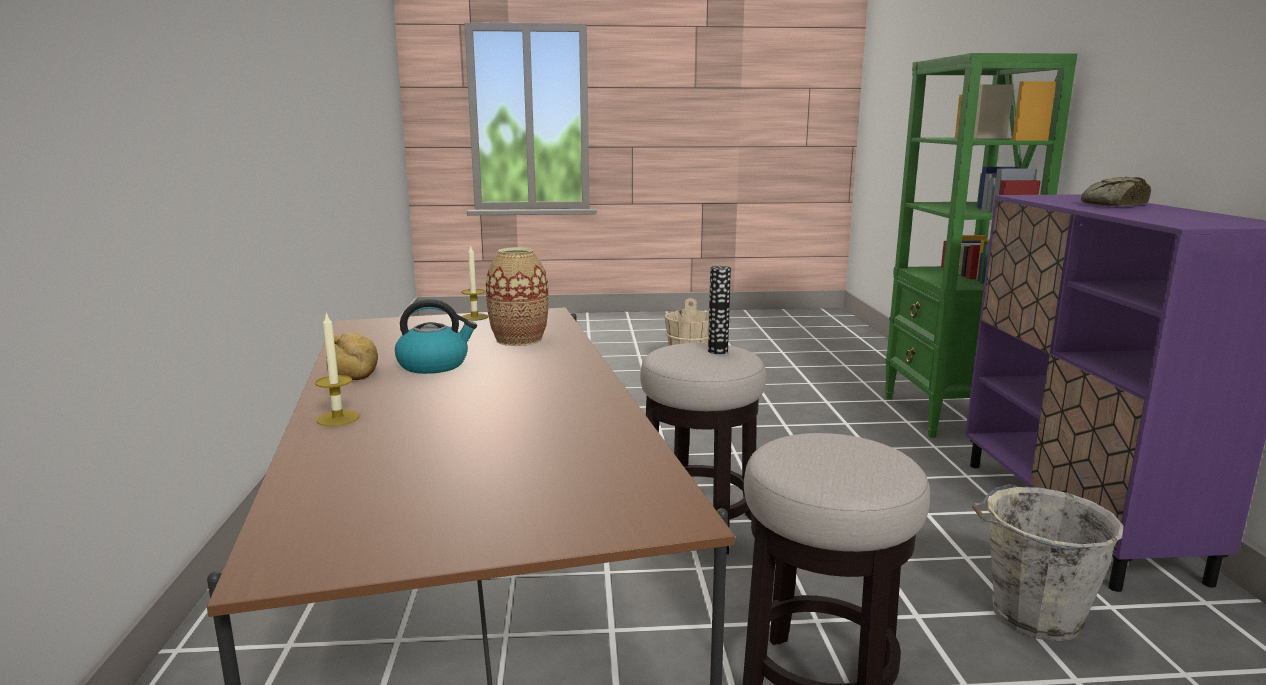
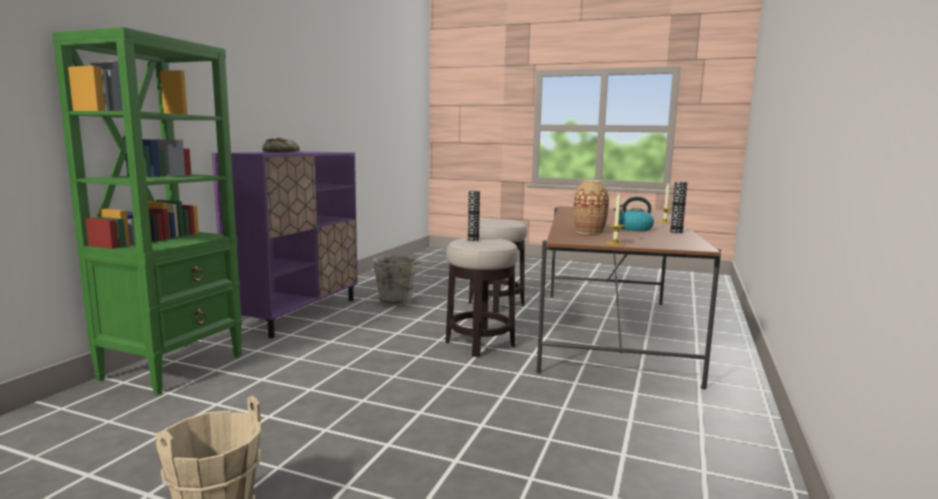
camera: 155 degrees left, 5 degrees down
bread [326,332,378,380] -> vase [670,182,687,233]

